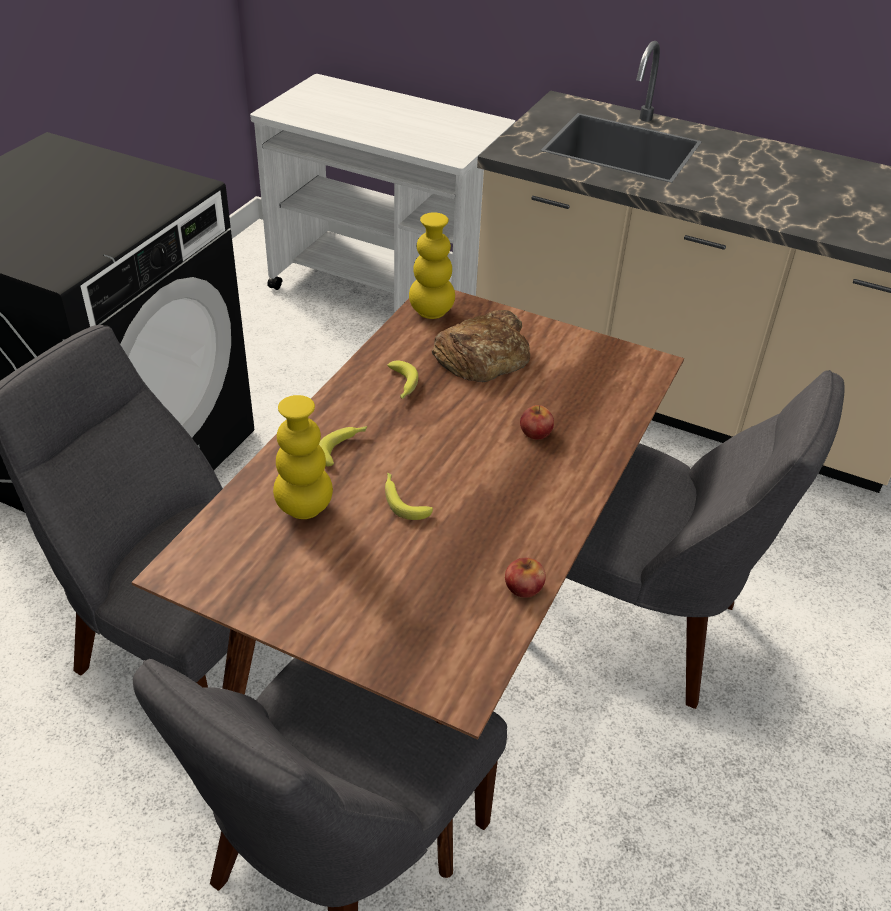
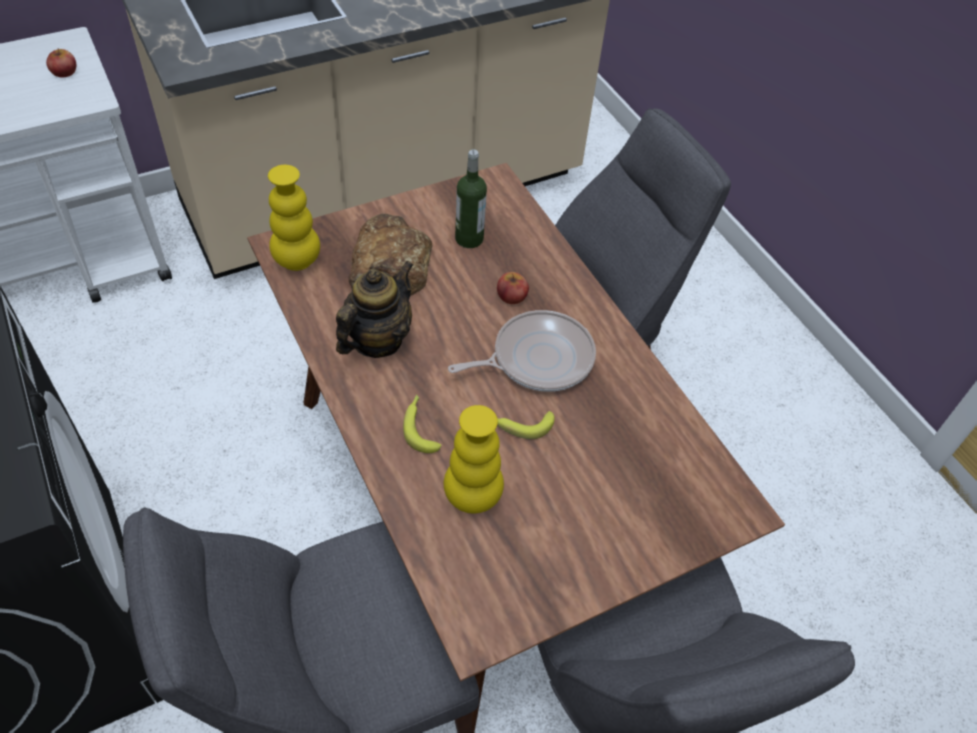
camera: 55 degrees left, 10 degrees up
banana [387,361,418,399] -> teapot [336,261,413,358]
apple [505,558,546,598] -> apple moved to [46,48,76,78]
none -> frying pan [448,310,596,392]
none -> bottle [455,149,487,248]

